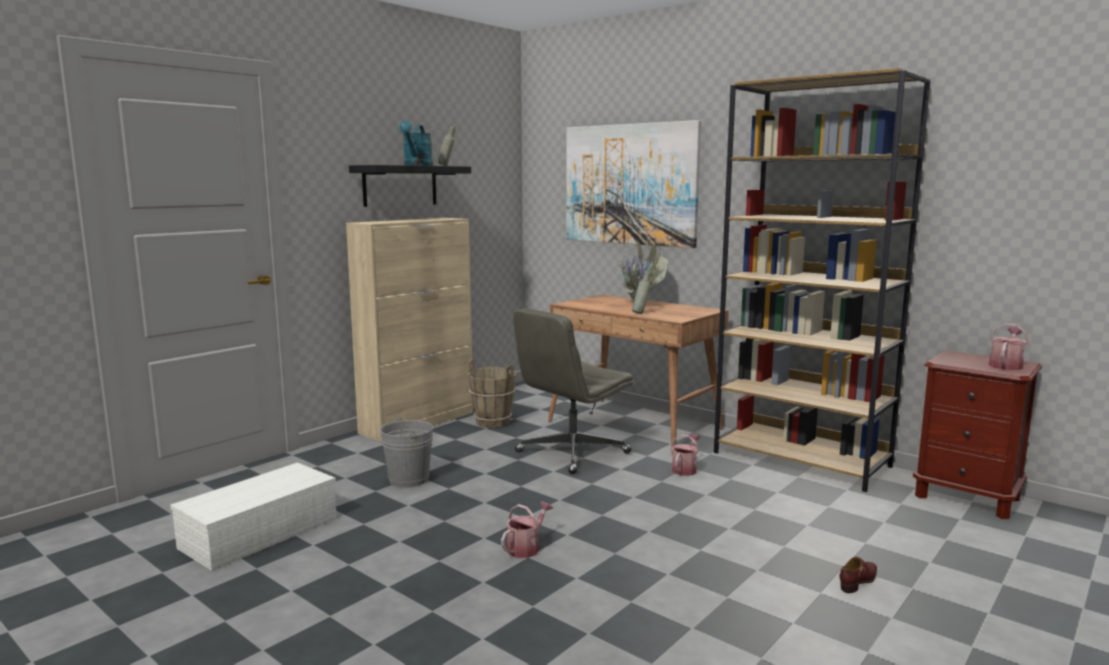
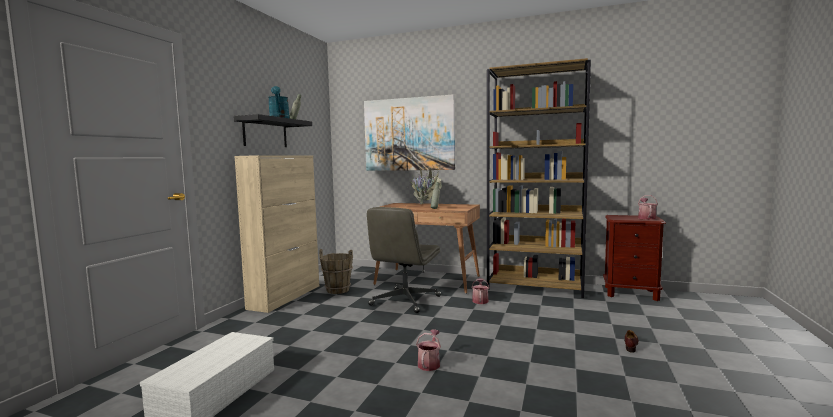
camera: 20 degrees left, 5 degrees down
grey bucket [380,417,433,488] -> none

